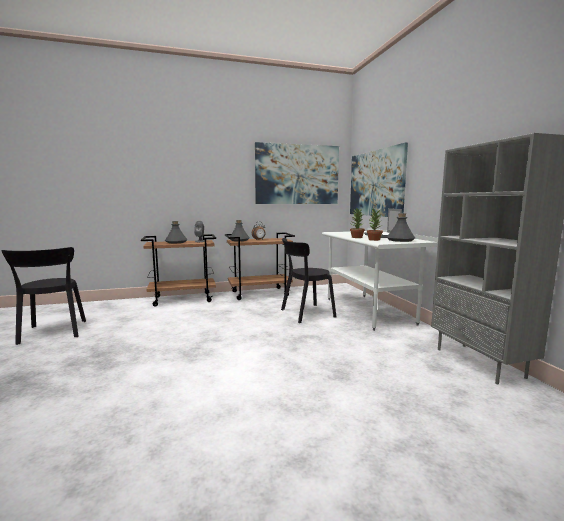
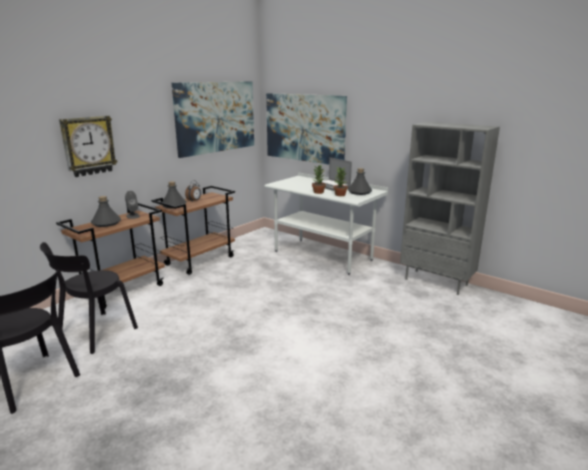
camera: 35 degrees left, 10 degrees up
black chair [281,238,336,323] -> black chair moved to [40,242,138,354]
none -> wall clock [59,116,117,177]

